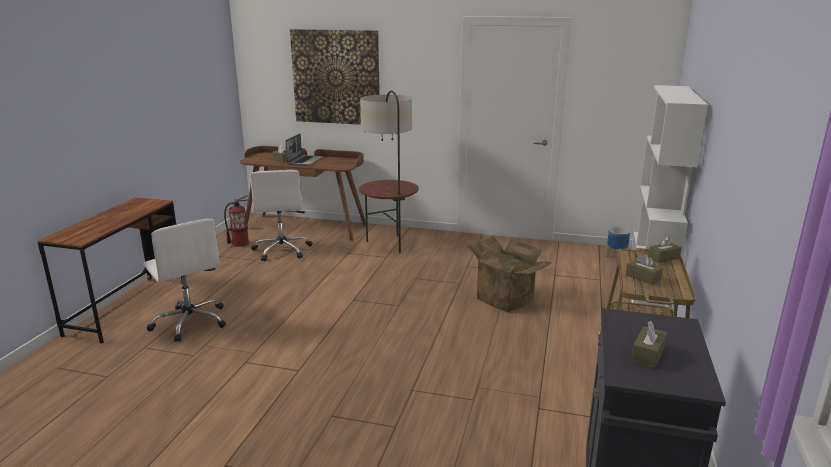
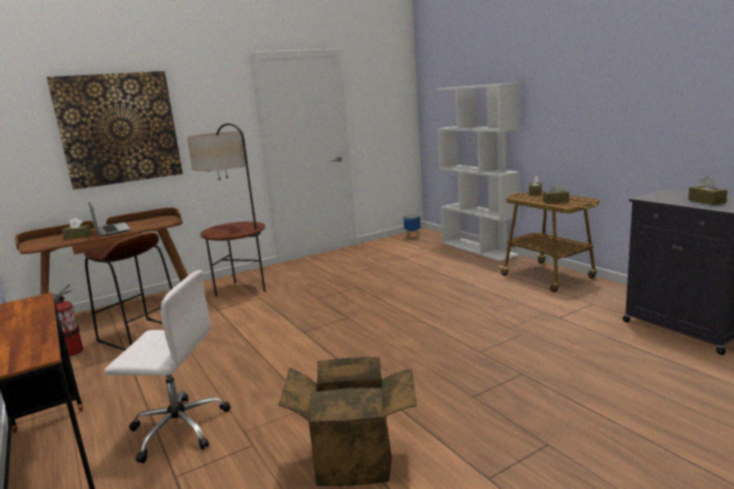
camera: 45 degrees left, 5 degrees down
white office chair [250,170,312,261] -> brown stool [84,232,173,351]
cardboard box [468,236,552,312] -> cardboard box moved to [278,357,417,486]

